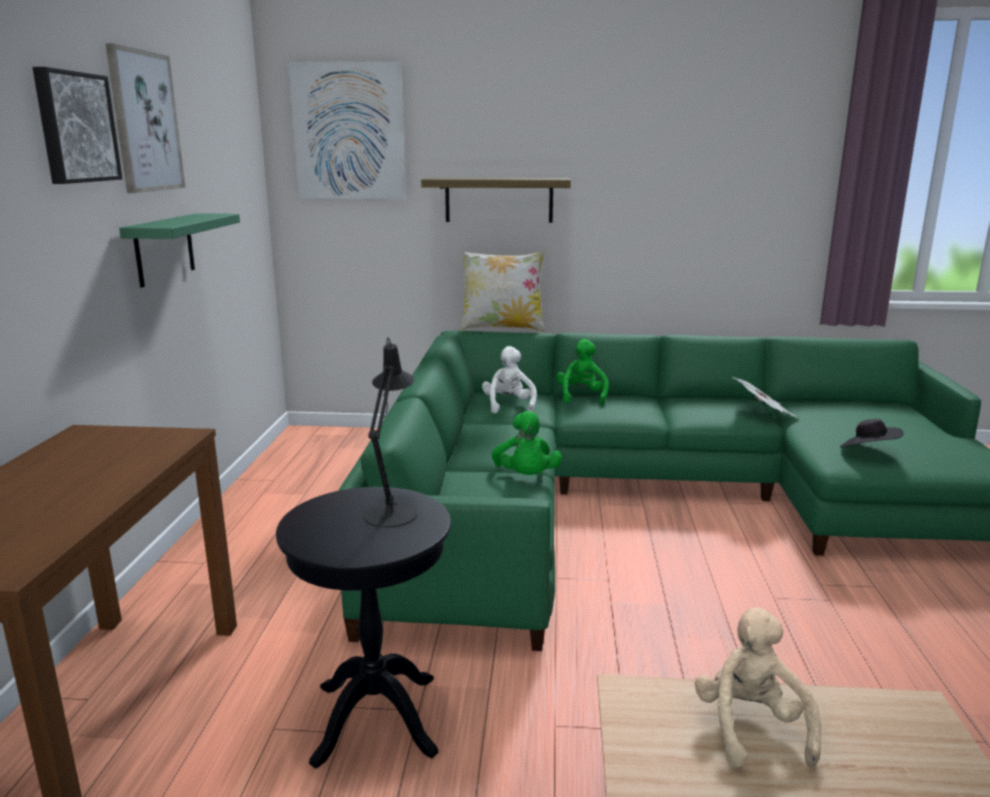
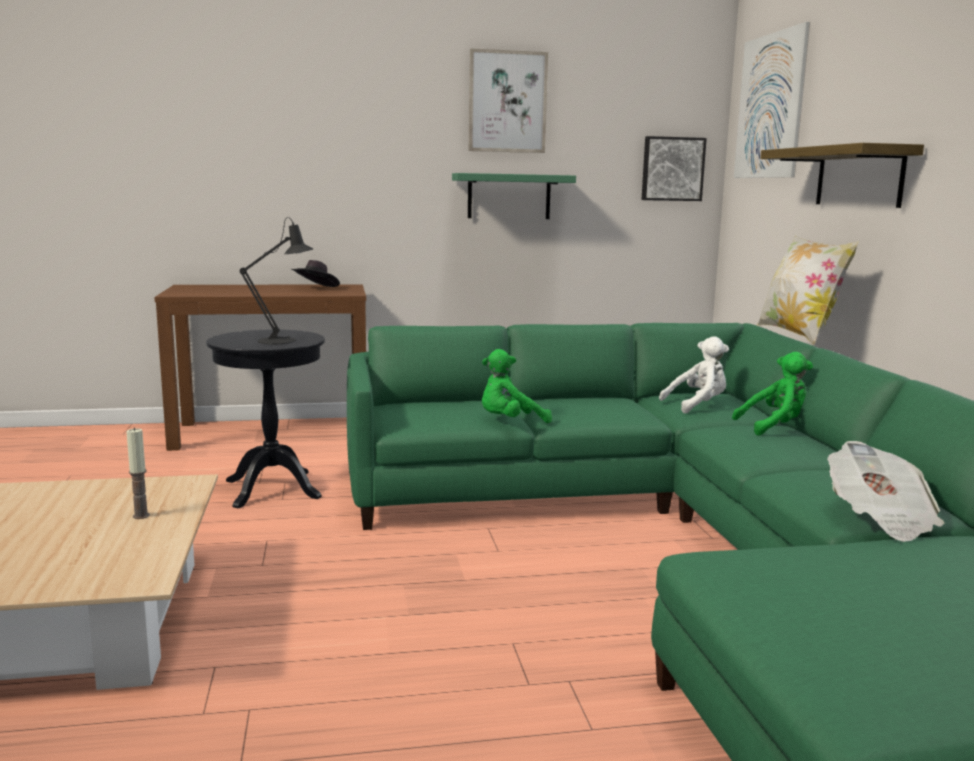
camera: 75 degrees right, 5 degrees down
picture [32,67,123,184] -> picture moved to [642,136,707,201]
beige plush toy [695,607,822,768] -> candle [126,428,150,519]
black hat [840,419,904,448] -> black hat moved to [291,260,340,287]

